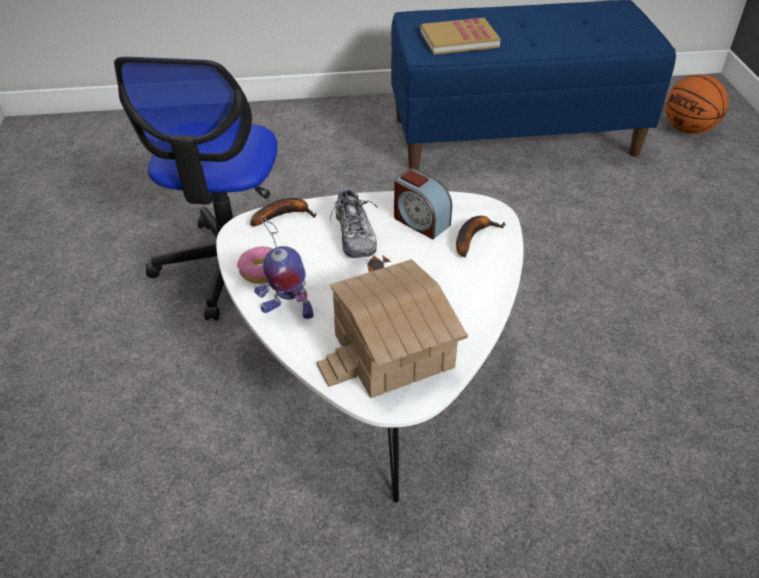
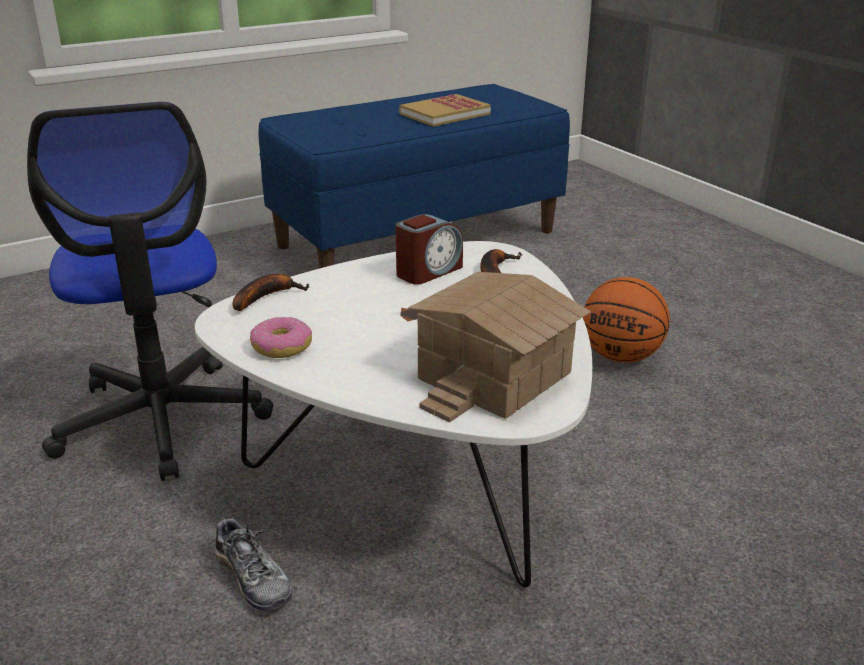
camera: 25 degrees left, 15 degrees down
toy robot [254,216,313,319] -> none
shoe [330,185,379,258] -> shoe moved to [214,516,292,612]
alarm clock [394,168,452,239] -> alarm clock turned 60 degrees counterclockwise [395,214,463,285]
book [420,18,501,55] -> book moved to [399,94,491,127]
basketball [666,74,728,134] -> basketball moved to [583,277,670,363]

